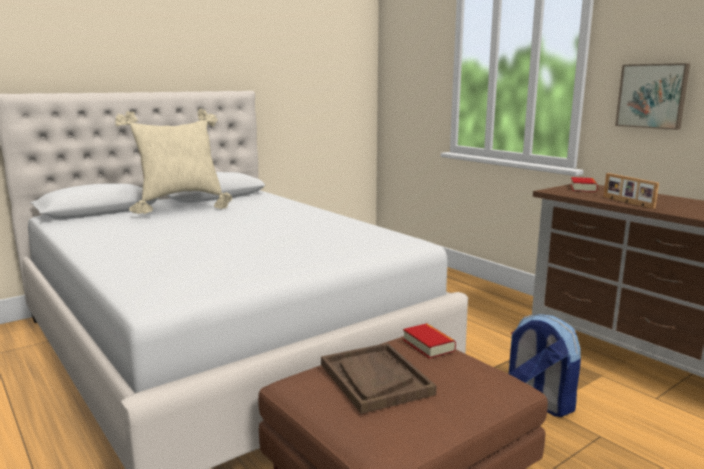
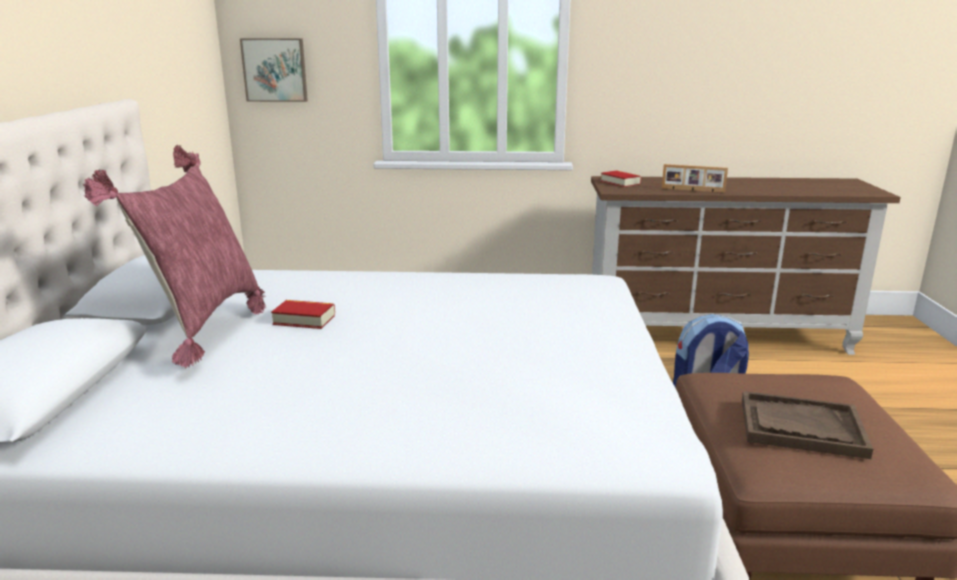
camera: 50 degrees left, 5 degrees up
beige pillow [115,109,233,214] -> red pillow [83,145,266,368]
book [403,323,456,359] -> book moved to [271,300,335,329]
picture [615,63,690,130] -> picture moved to [240,38,308,102]

